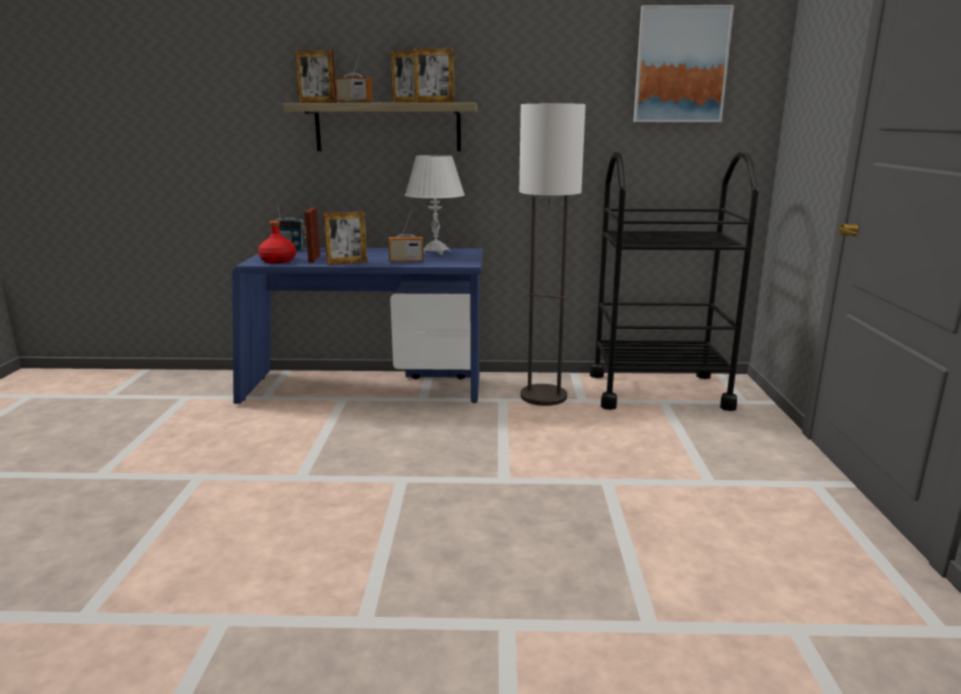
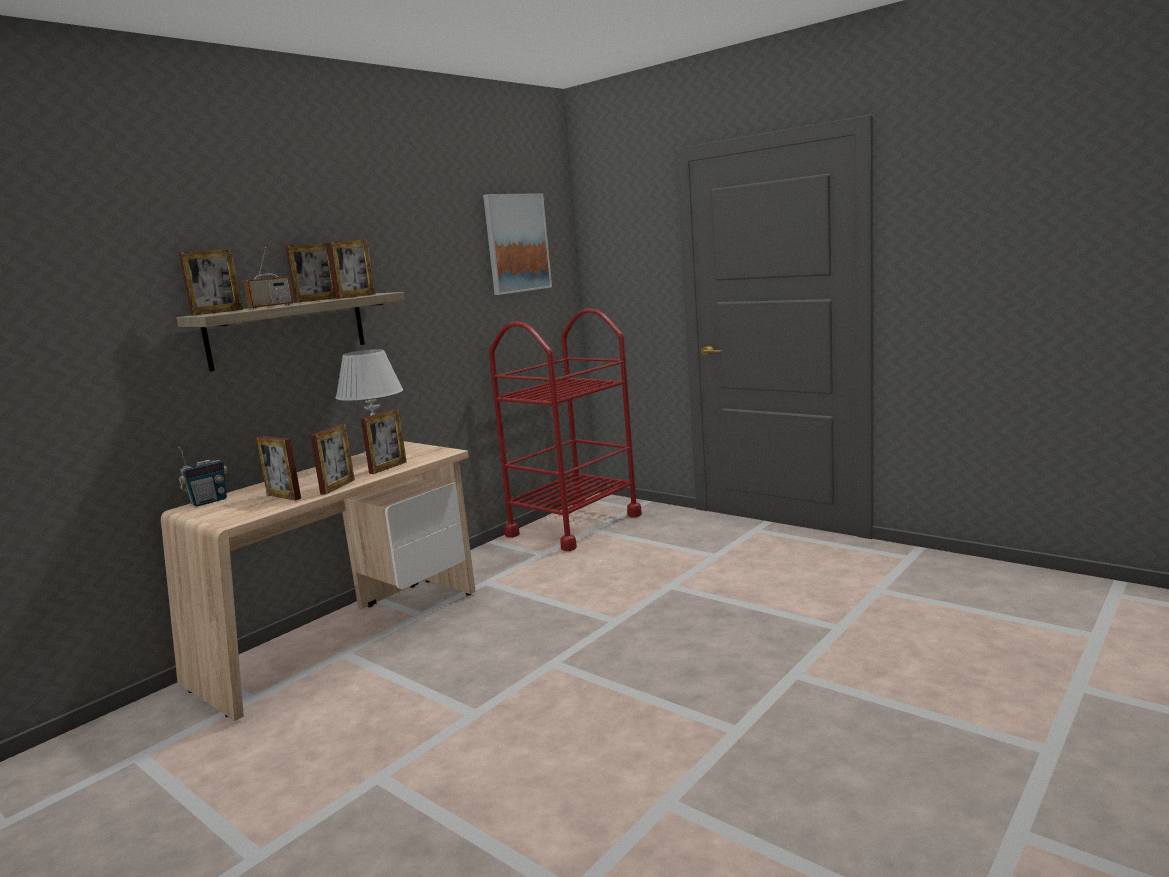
camera: 50 degrees left, 5 degrees down
blue desk [232,248,483,404] -> beige desk [161,441,476,721]
red bottle [258,221,296,263] -> none
radio [388,210,424,262] -> picture frame [361,409,407,474]
floor lamp [519,104,586,406] -> none
black cart [590,151,759,411] -> red cart [489,308,642,551]

